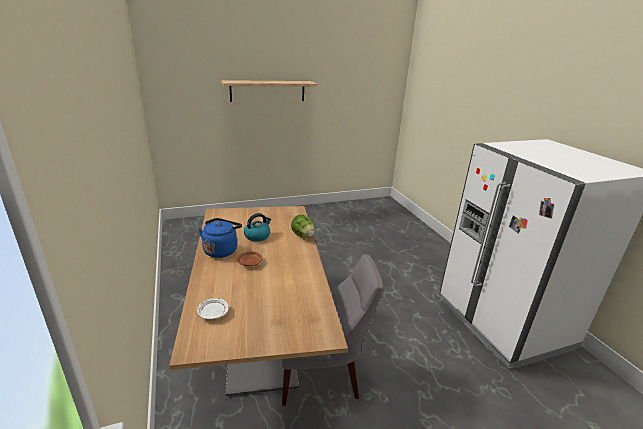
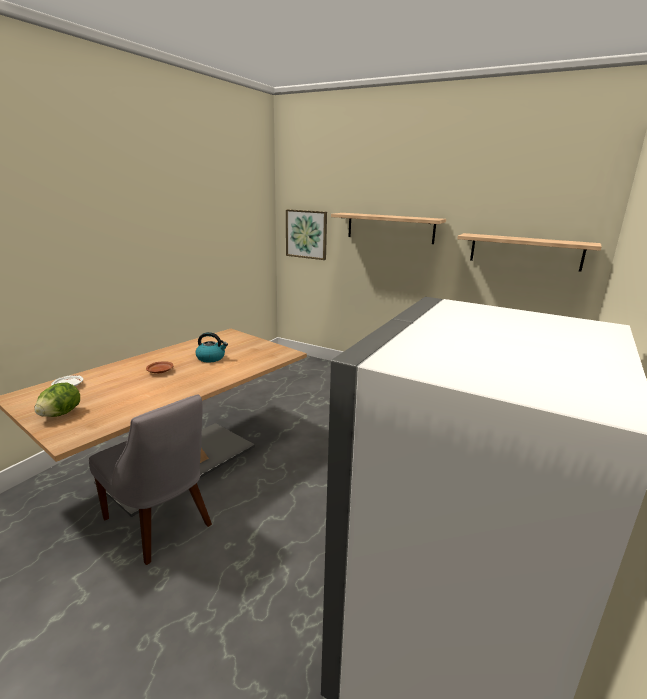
camera: 50 degrees right, 5 degrees down
blue kettle [198,218,242,258] -> none
lettuce [291,215,315,238] -> lettuce moved to [34,383,80,417]
none -> picture [286,209,327,260]
none -> shelf [457,233,602,272]

